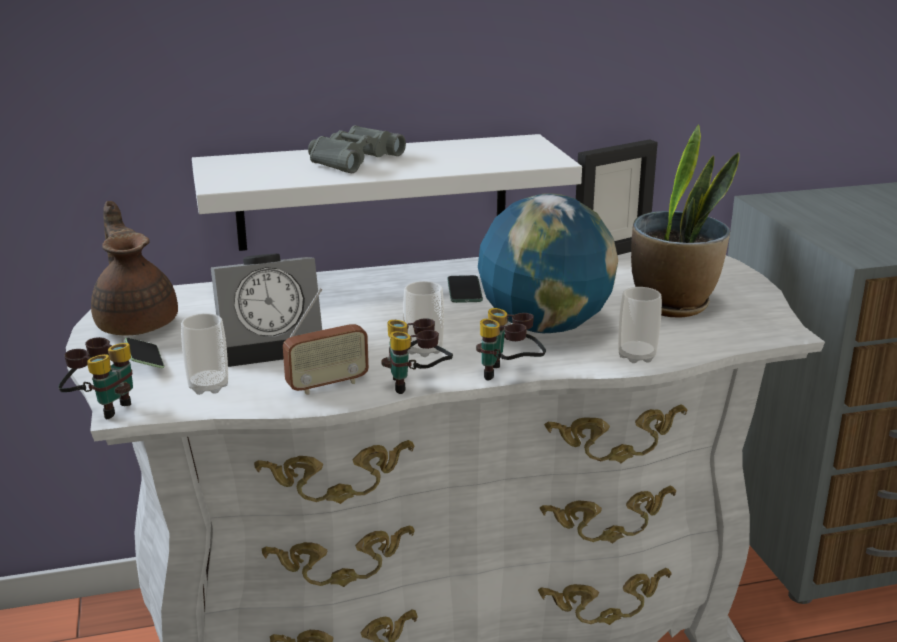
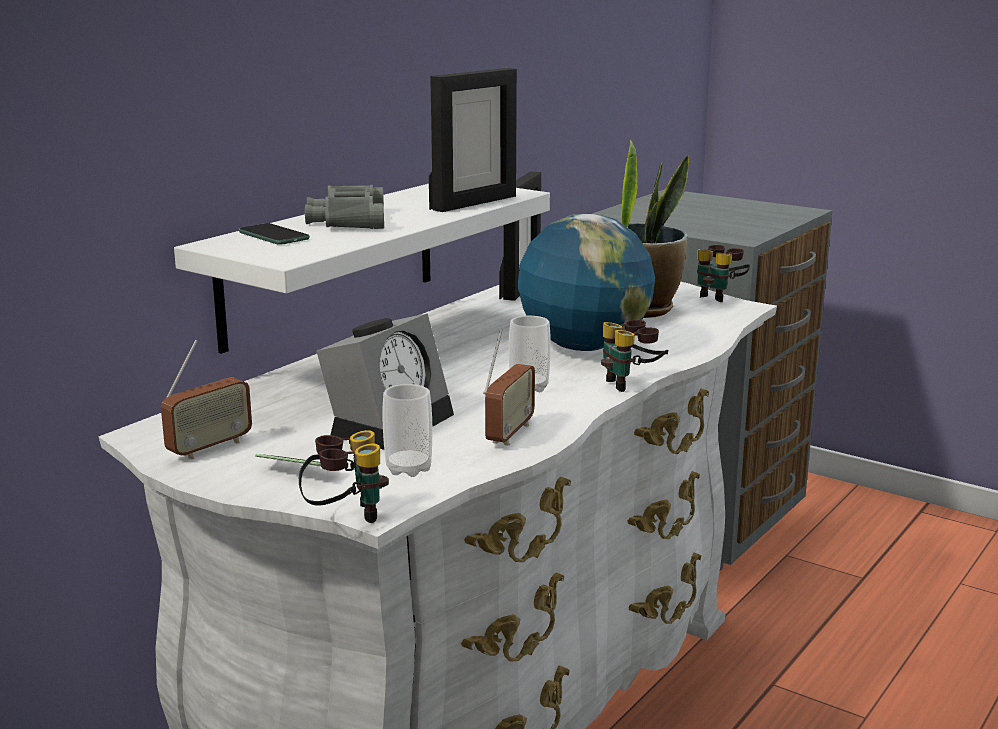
camera: 40 degrees left, 5 degrees down
brown teapot [91,201,178,336] -> radio [161,339,252,459]
binoculars [381,318,453,394] -> binoculars moved to [697,245,750,302]
phone [447,275,483,303] -> phone moved to [239,223,310,245]
cup [618,287,662,363] -> none
none -> picture frame [429,68,517,212]

